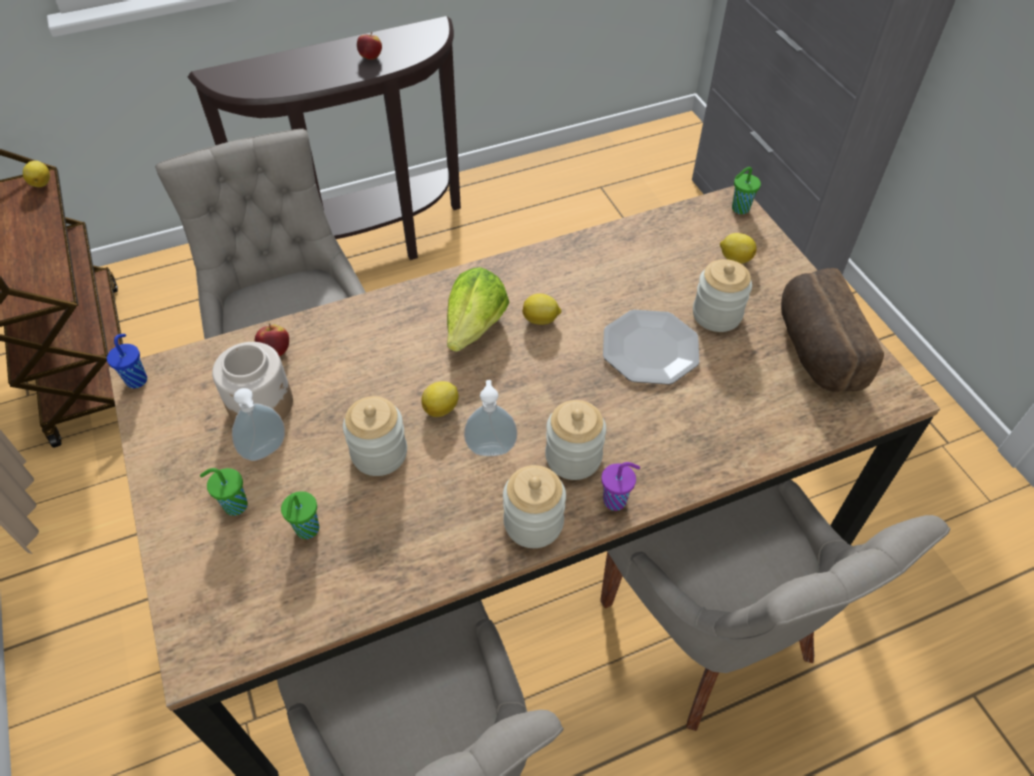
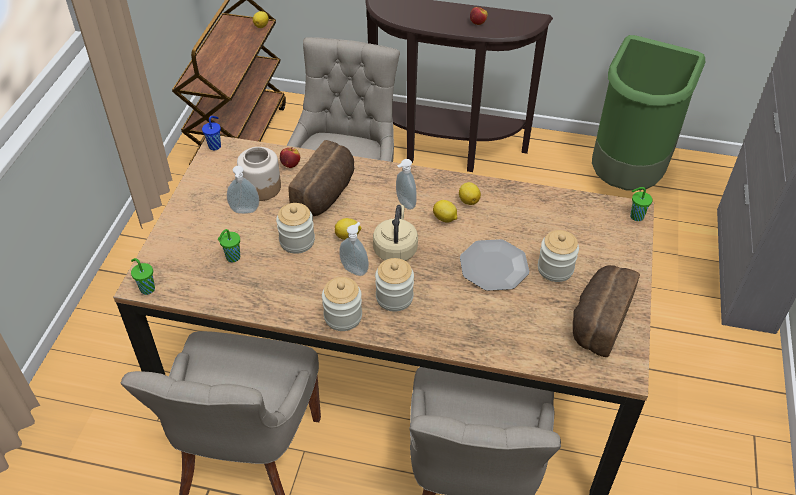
camera: 35 degrees right, 5 degrees down
green cup [200,468,248,516] -> green cup moved to [131,258,155,295]
lettuce [447,267,509,352] -> soap dispenser [396,159,417,210]
purple cup [602,462,640,511] -> none
lemon [720,233,757,264] -> lemon moved to [459,182,481,205]
none -> bread [288,140,354,216]
none -> beige kettle [373,205,418,261]
none -> green trash can [592,35,705,191]

